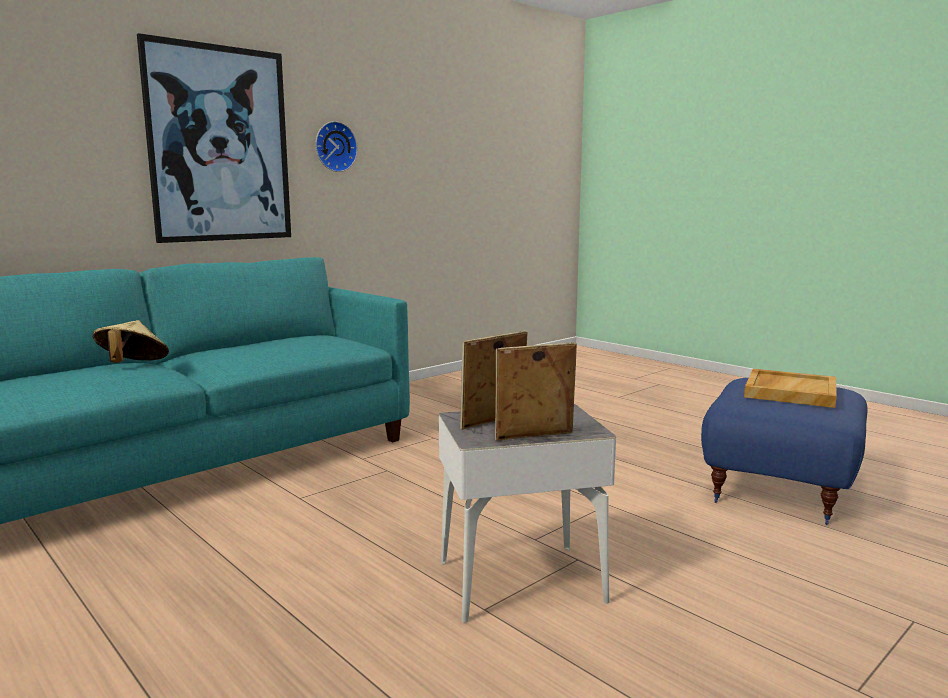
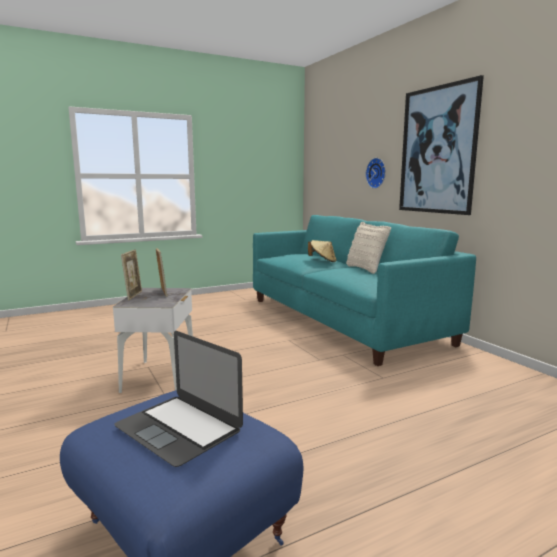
camera: 105 degrees right, 0 degrees up
wall clock [315,121,358,172] -> wall clock moved to [366,158,386,189]
beige tray [744,369,837,408] -> laptop [114,331,243,467]
none -> beige pillow [346,222,391,274]

